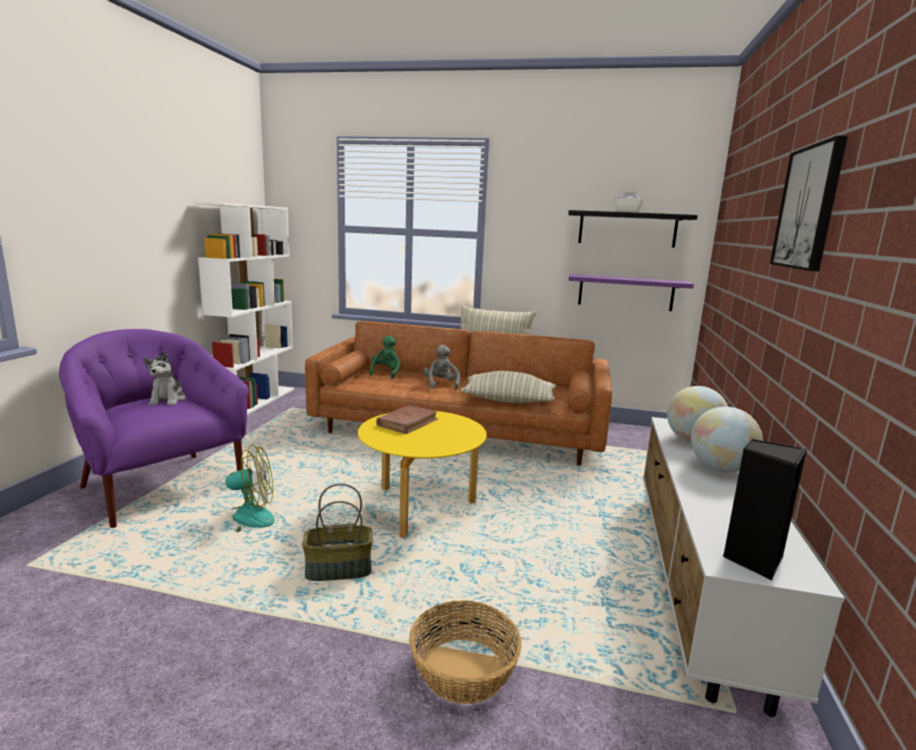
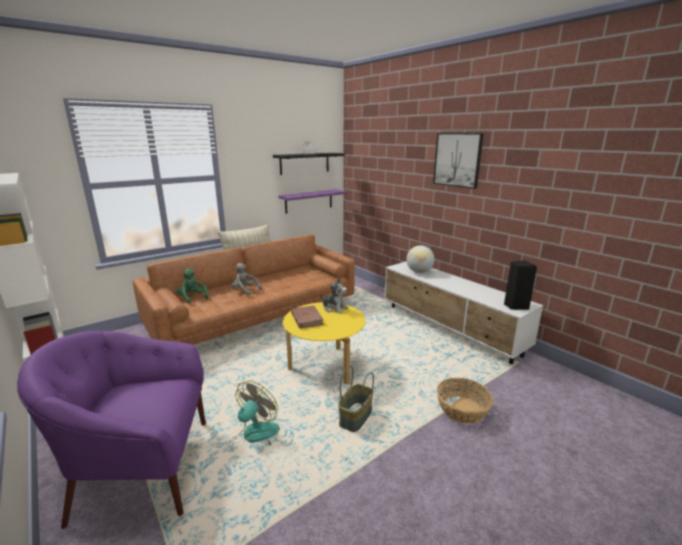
camera: 50 degrees left, 5 degrees up
plush toy [143,351,186,406] -> plush toy moved to [320,278,348,313]
pillow [461,371,556,403] -> none
globe [691,407,763,472] -> none

